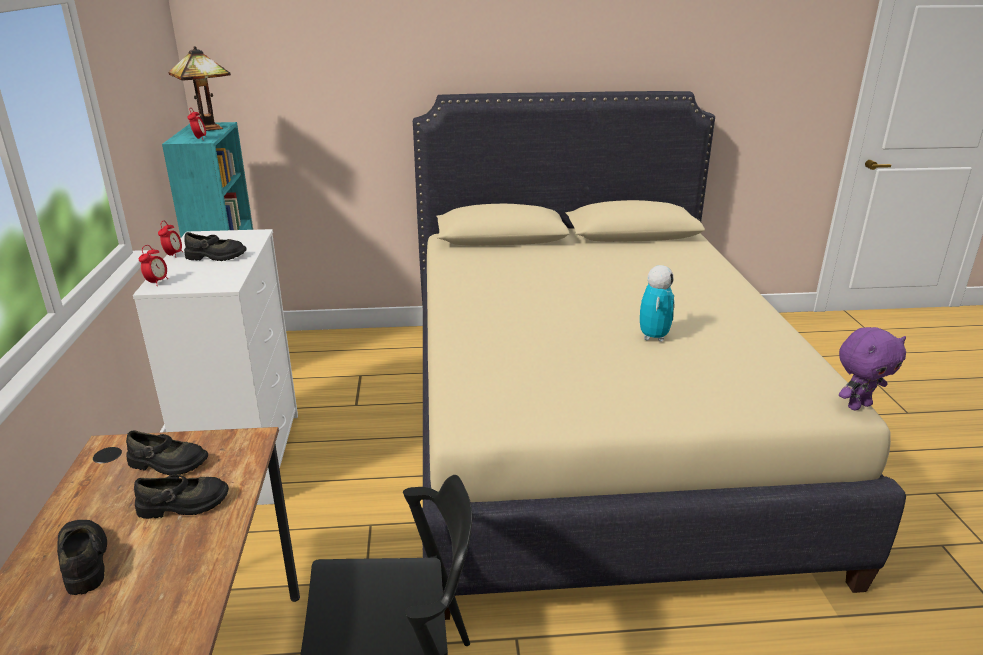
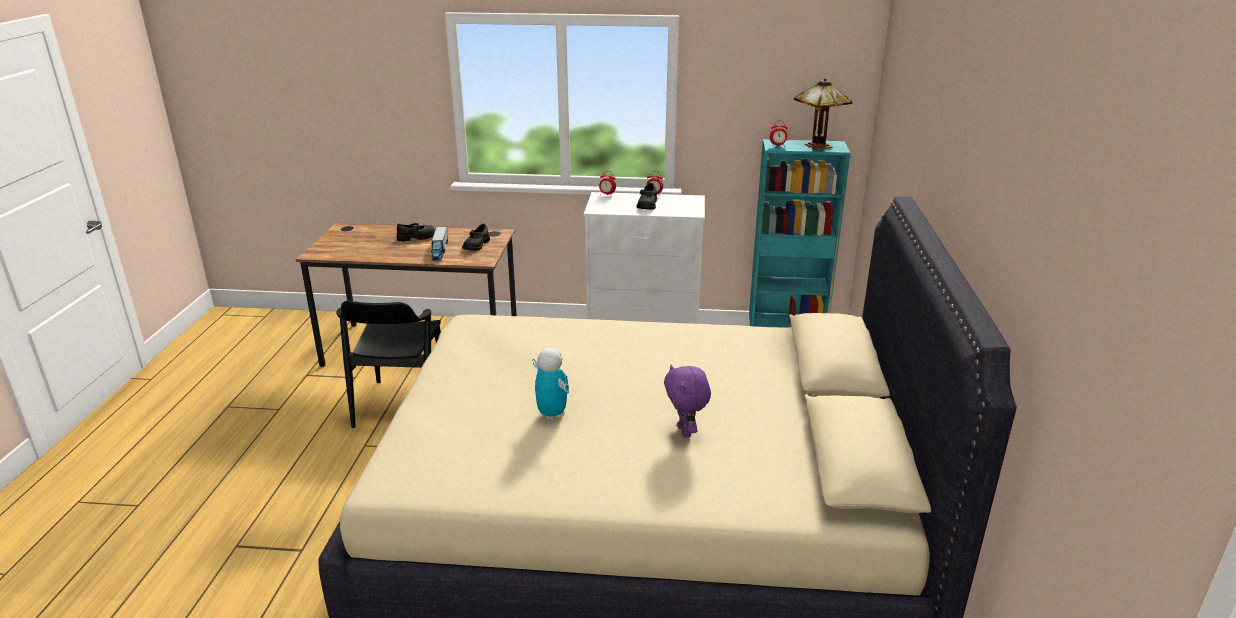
camera: 100 degrees right, 0 degrees up
black shoe [134,475,229,519] -> toy truck [431,227,448,261]
toy robot [640,265,675,342] -> toy robot turned 150 degrees counterclockwise [532,348,569,421]
purple plush toy [839,327,906,410] -> purple plush toy moved to [664,364,711,438]

